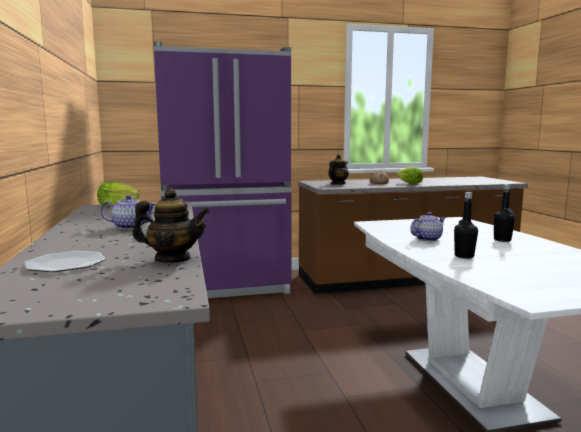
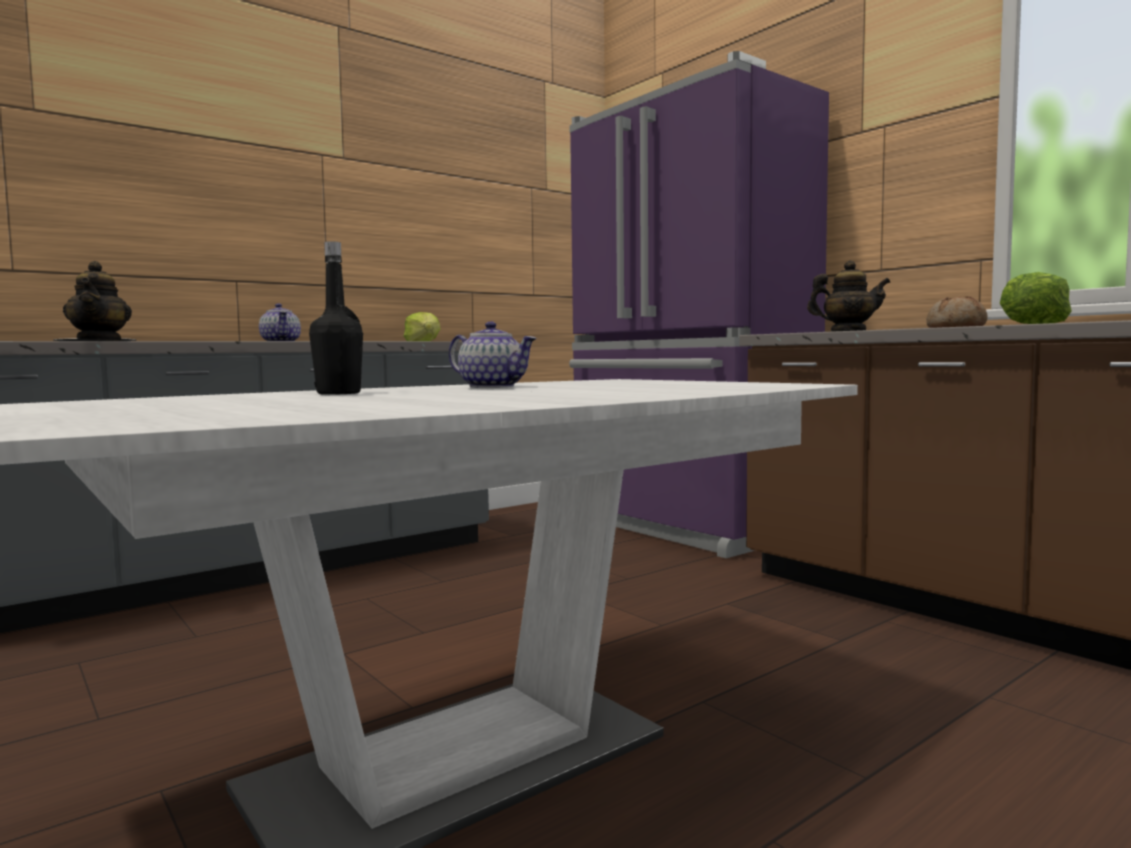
camera: 65 degrees right, 5 degrees down
black bottle [494,184,515,242] -> none

